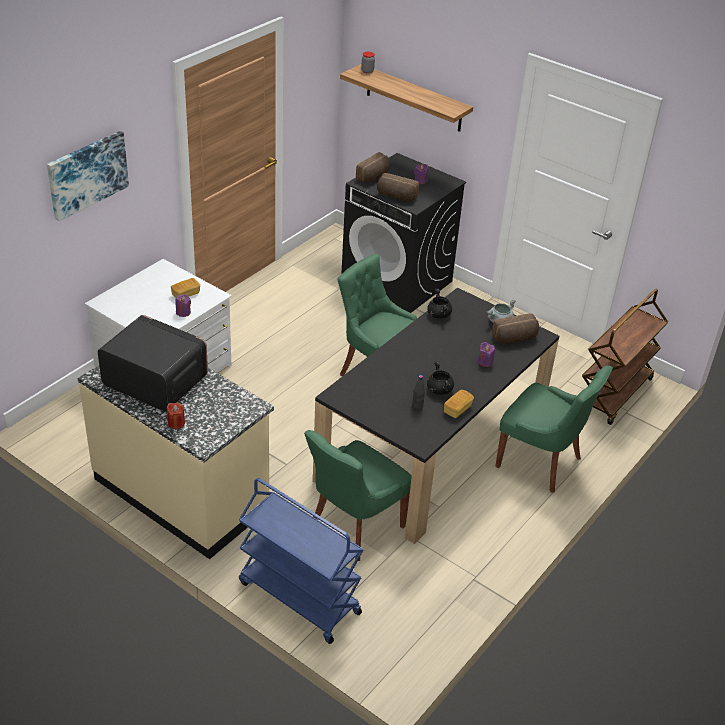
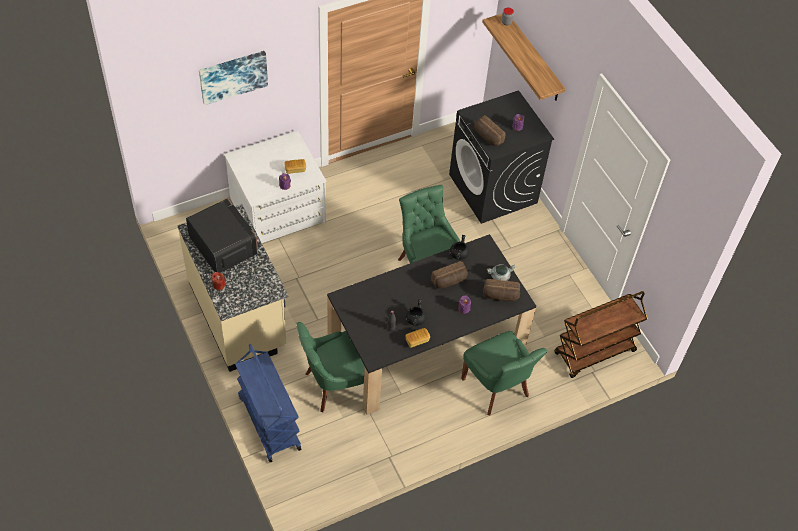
camera: 25 degrees right, 15 degrees up
bread [356,152,390,183] -> bread moved to [431,261,468,289]

